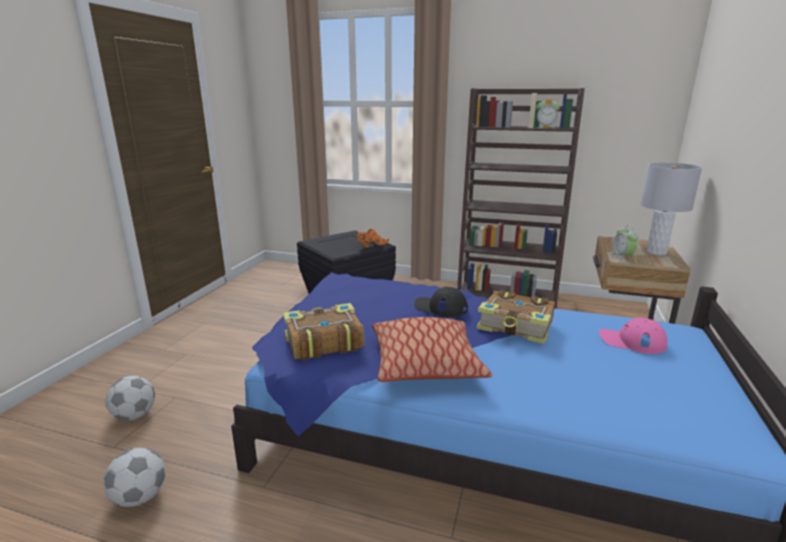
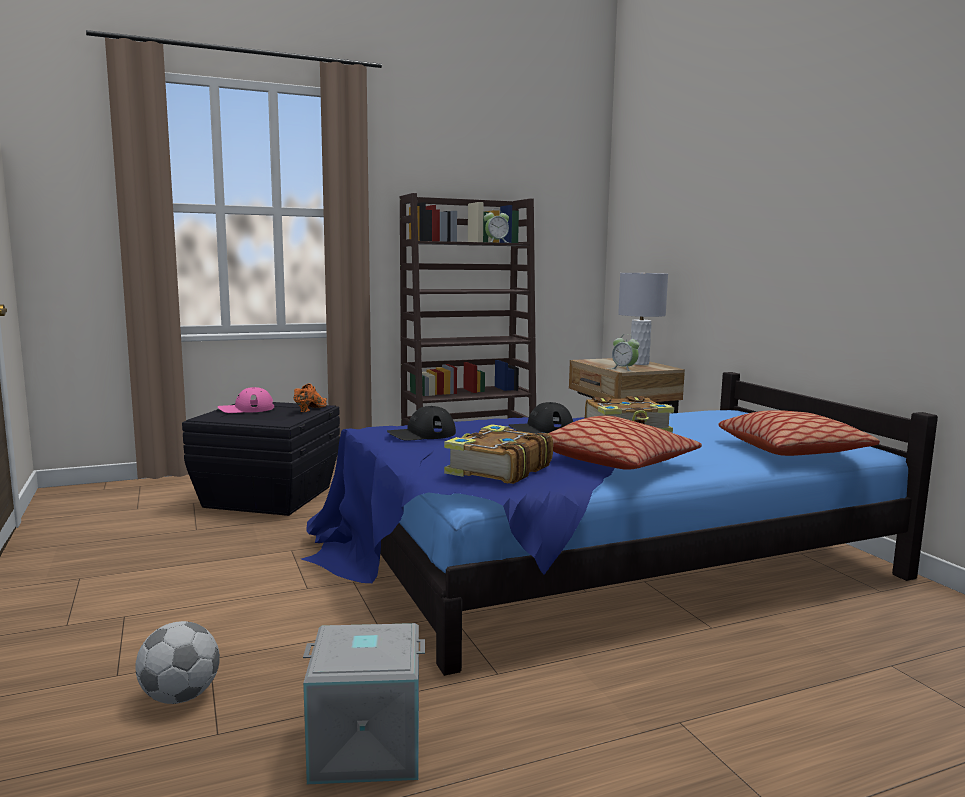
camera: 40 degrees left, 10 degrees down
football [103,448,165,507] -> grey storage box [303,623,425,784]
pink cap [599,318,668,354] -> pink cap moved to [218,387,274,413]
none -> black cap [387,406,456,441]
none -> pillow [719,410,880,456]

